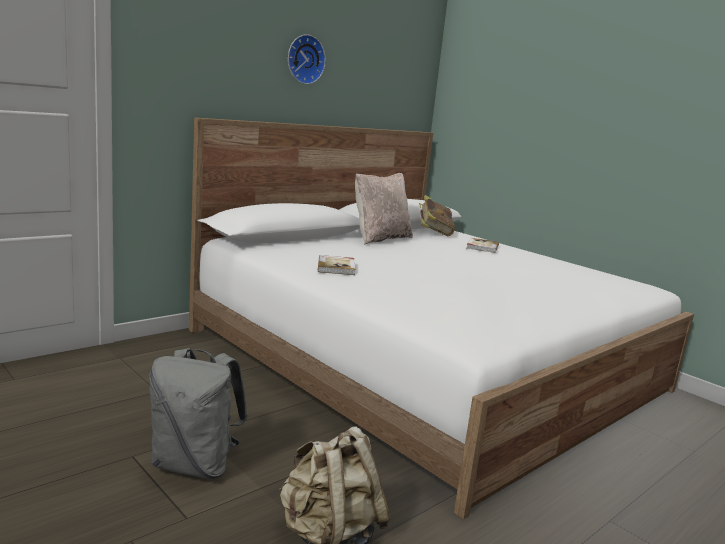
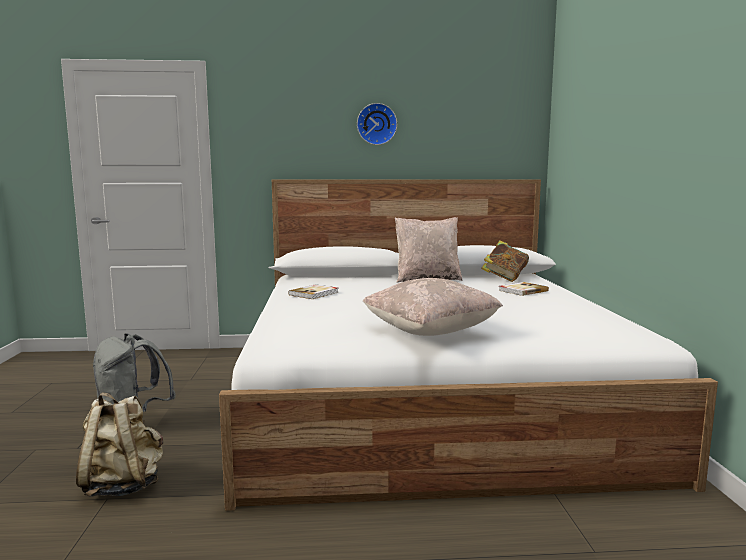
camera: 40 degrees right, 5 degrees down
none -> beige pillow [363,278,503,336]

